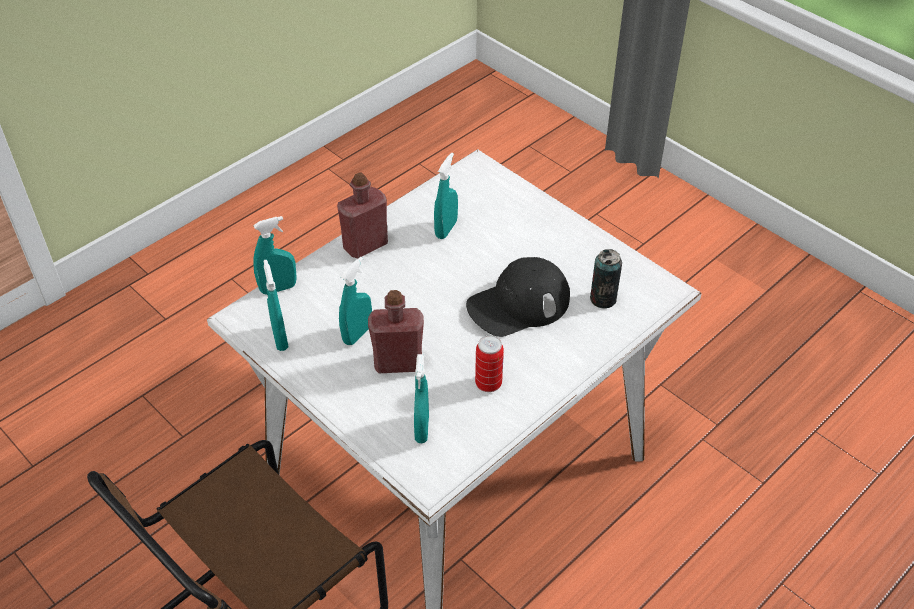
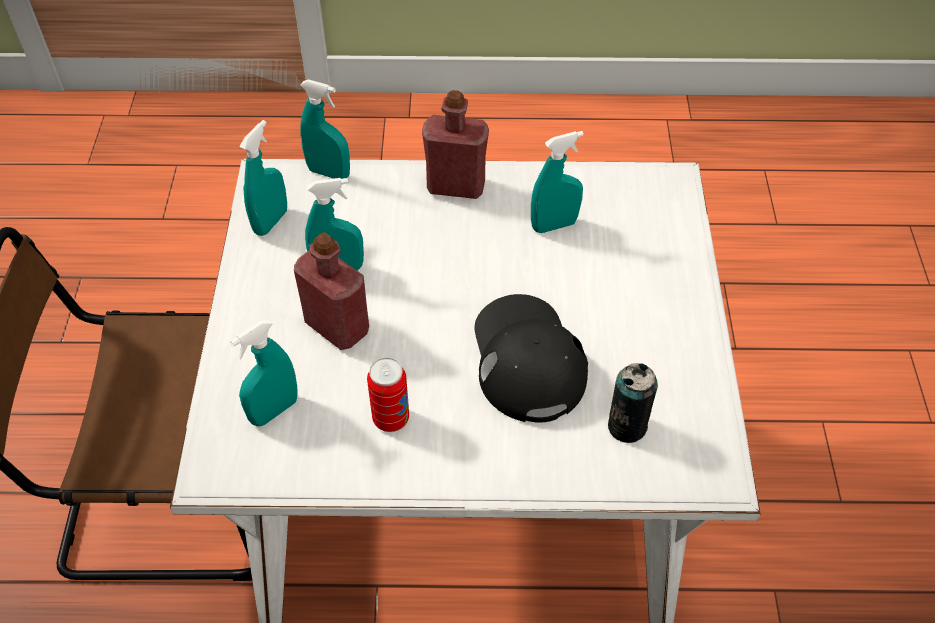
camera: 45 degrees right, 5 degrees up
black cap [466,257,570,337] -> black cap turned 60 degrees clockwise [475,294,588,423]

